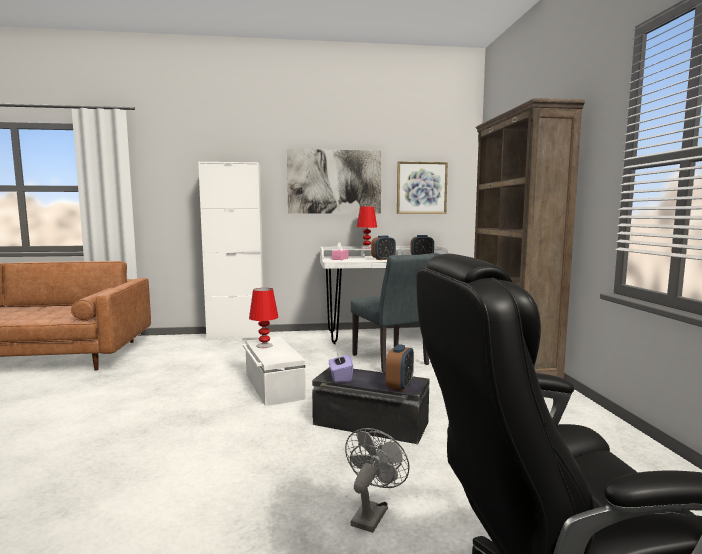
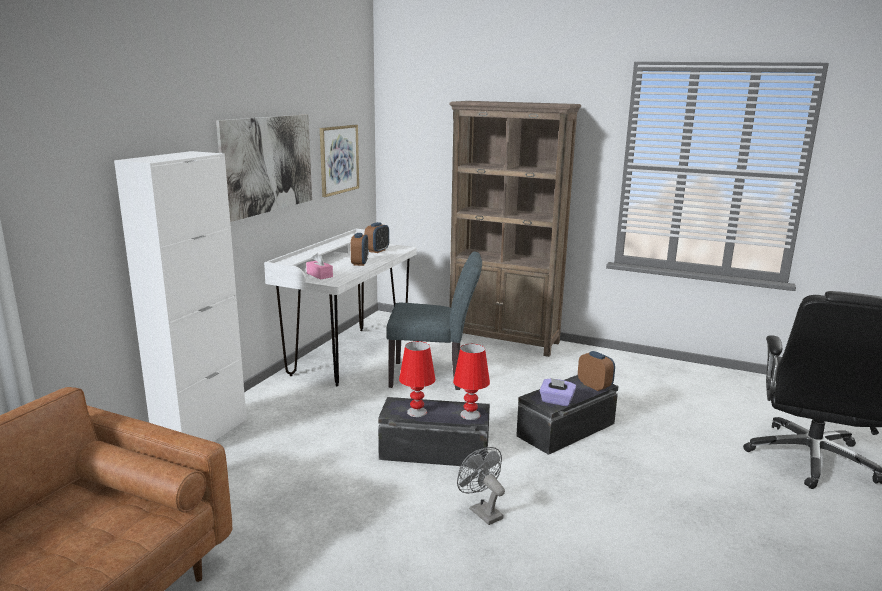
camera: 60 degrees left, 10 degrees up
white storage box [243,337,306,406] -> black storage box [378,397,490,467]
grey fan [345,428,410,533] -> grey fan moved to [457,447,505,525]
red table lamp [357,207,377,249] -> red table lamp moved to [453,344,490,420]

